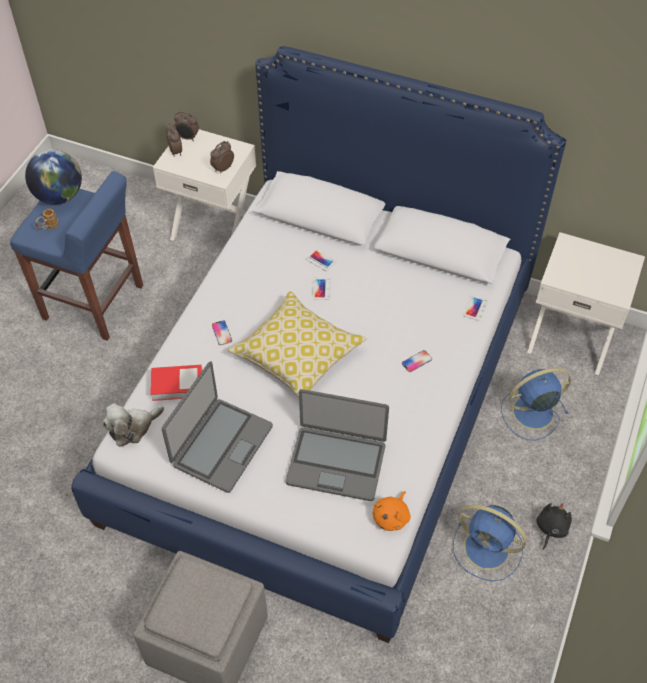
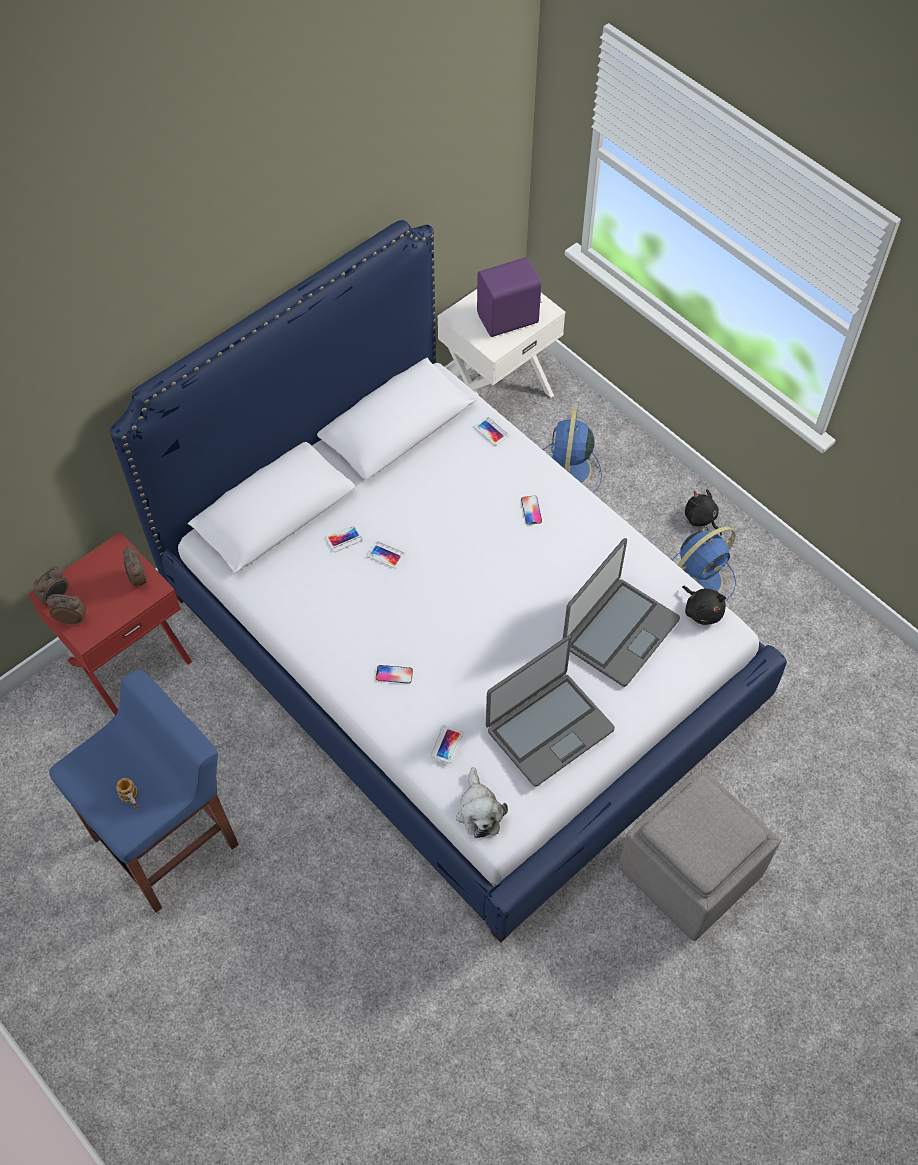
camera: 65 degrees left, 5 degrees up
globe [25,149,82,204] -> none
book [150,365,203,401] -> phone [430,725,463,763]
white nightstand [153,129,256,241] -> red nightstand [28,532,192,716]
laptop [162,361,273,493] -> laptop turned 90 degrees clockwise [486,635,615,787]
pillow [228,291,367,397] -> none
orange plush toy [372,491,411,531] -> black plush toy [682,586,726,625]
none -> purple speaker [477,257,541,337]

